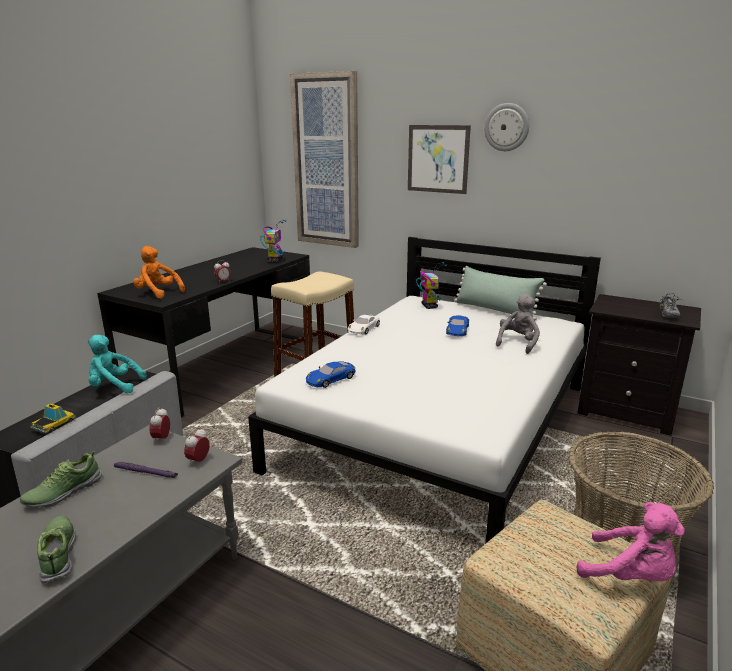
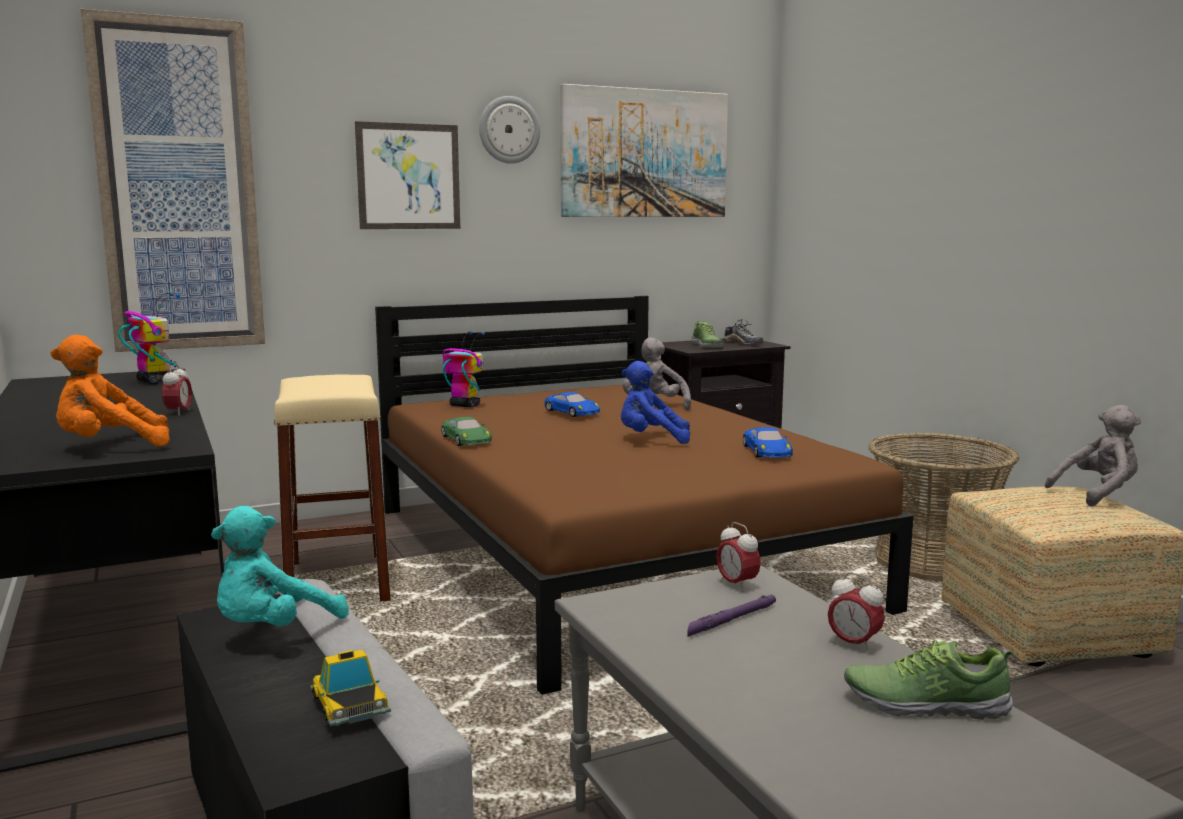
camera: 55 degrees left, 10 degrees down
shoe [20,451,102,508] -> shoe moved to [691,321,723,348]
alarm clock [149,407,170,444] -> alarm clock moved to [828,573,885,653]
white bed [248,237,601,544] -> brown bed [375,296,913,695]
blue toy car [306,362,355,388] -> blue toy car moved to [743,427,793,458]
white toy car [348,315,380,335] -> green toy car [441,417,492,446]
green pillow [454,266,547,320] -> none
pink plush toy [577,502,685,581] -> grey plush toy [1045,405,1141,506]
none -> picture [560,84,728,217]
none -> blue plush toy [621,361,690,444]

